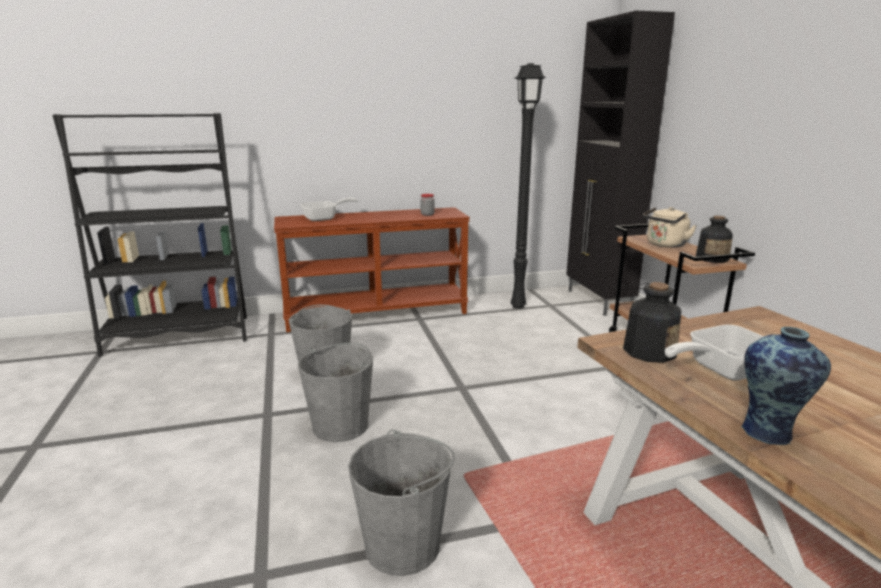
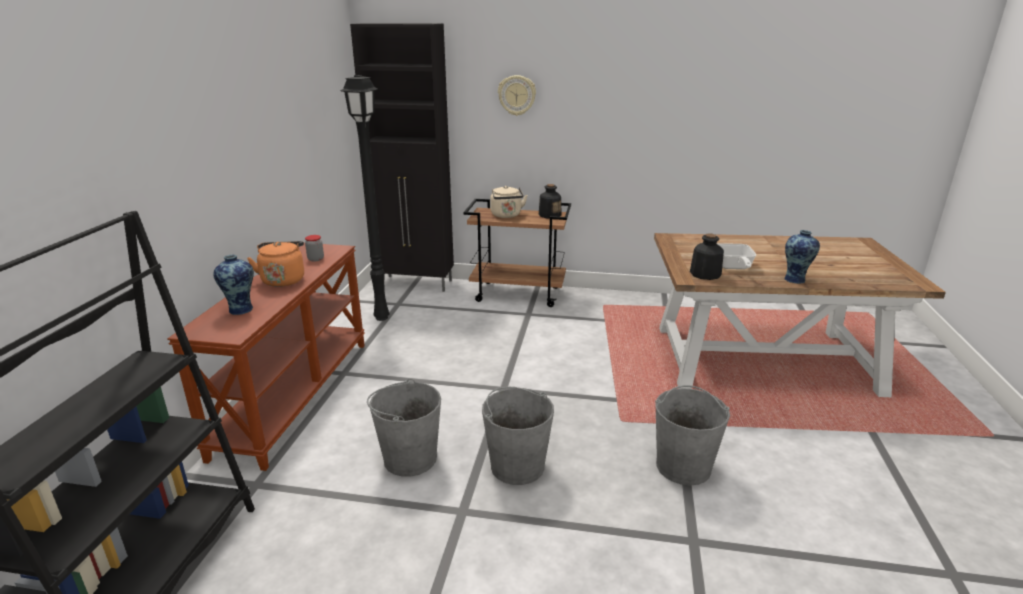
camera: 65 degrees left, 5 degrees up
frying pan [300,198,358,221] -> vase [213,255,254,315]
none -> orange kettle [247,241,304,287]
none -> wall clock [498,75,536,116]

